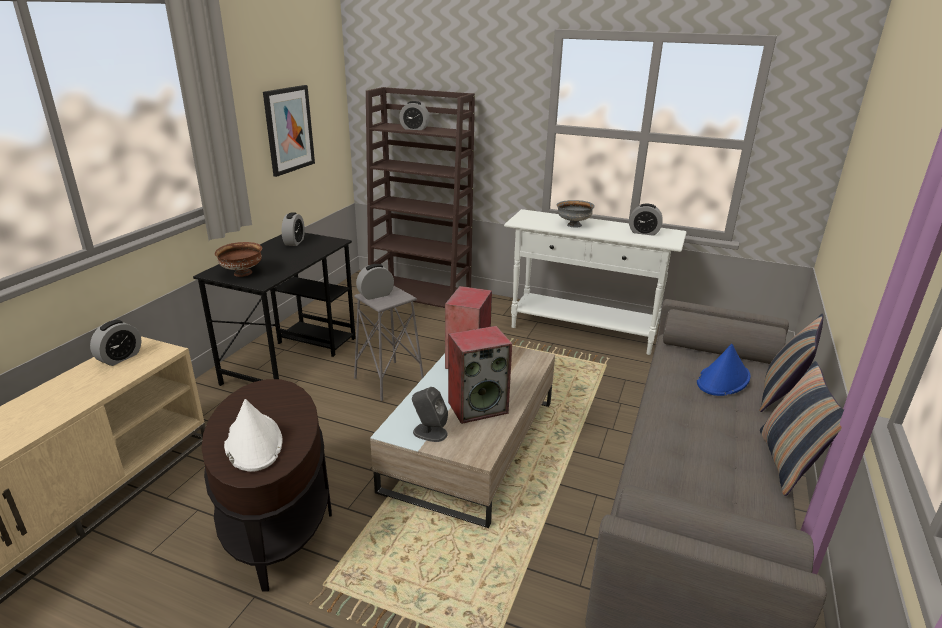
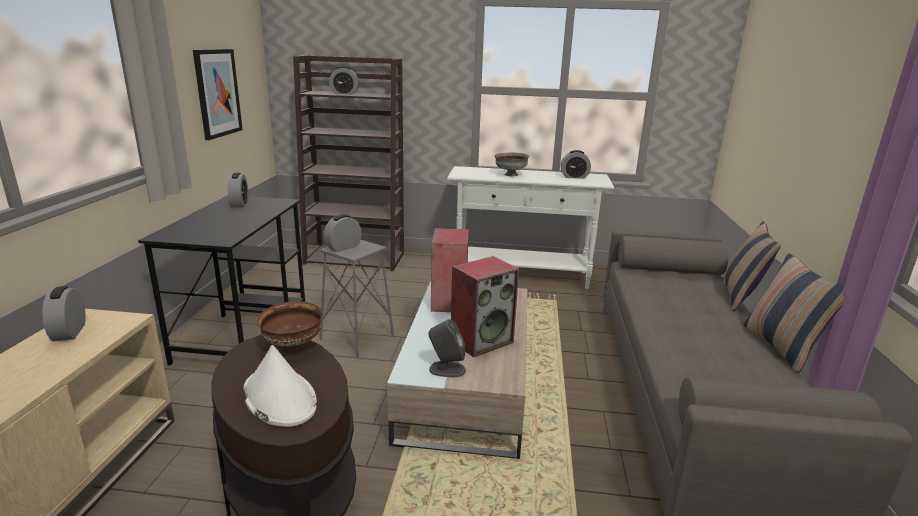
camera: 15 degrees left, 5 degrees down
alarm clock [90,320,142,366] -> alarm clock turned 150 degrees clockwise [42,286,86,341]
brown bowl [215,242,262,277] -> brown bowl moved to [257,301,323,353]
blue hat [697,344,751,396] -> none

